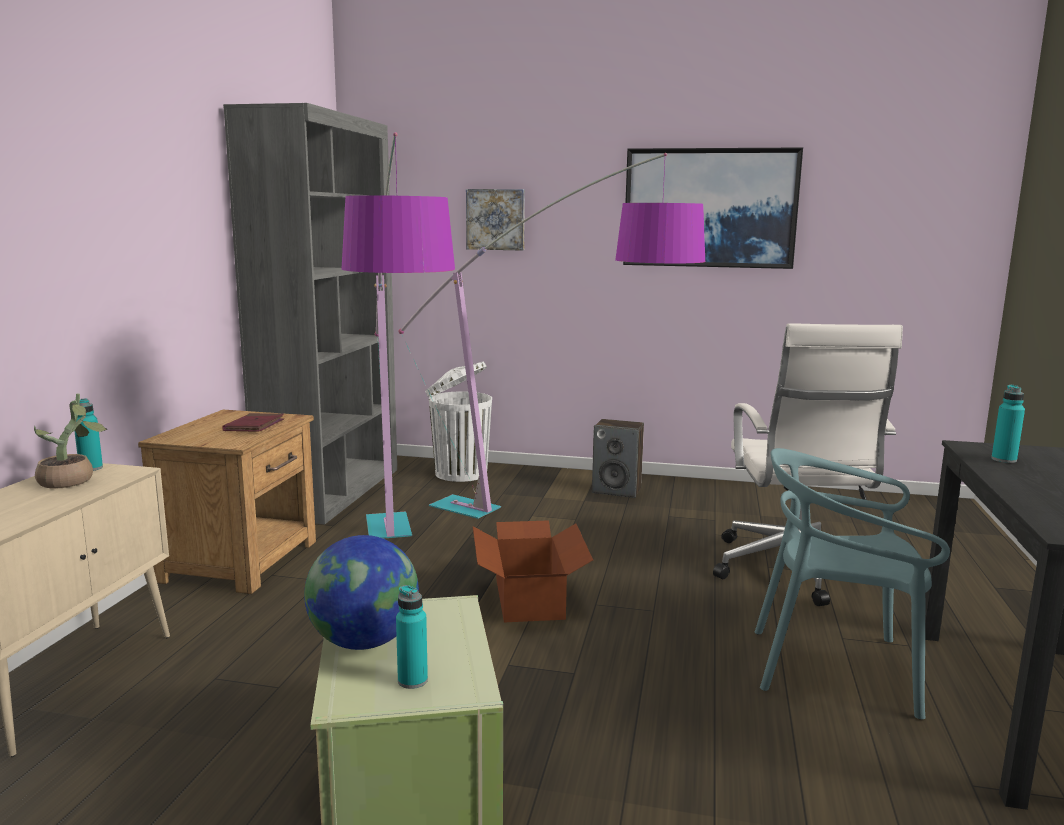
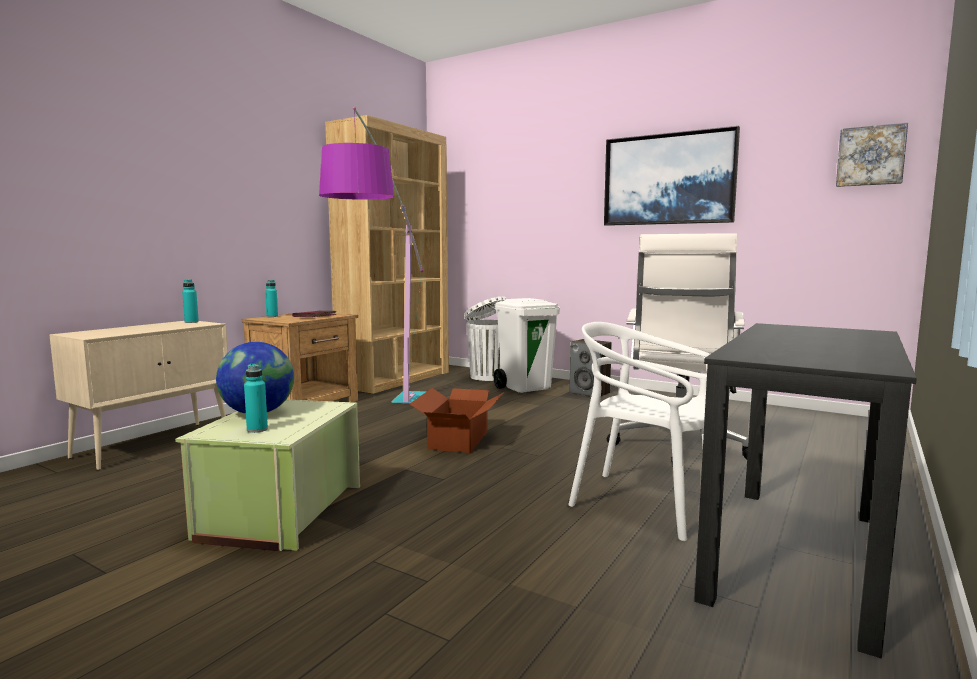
camera: 20 degrees right, 5 degrees down
potted plant [34,394,108,489] -> none
grey bookcase [223,103,397,524] -> brown bookcase [325,115,449,394]
floor lamp [399,153,705,519] -> none
picture [466,189,525,251] -> picture moved to [836,123,908,187]
turquoise chair [755,448,950,719] -> white chair [568,322,710,541]
turquoise bottle [991,385,1025,463] -> turquoise bottle moved to [265,280,278,317]
none -> white trash can [494,298,560,393]

